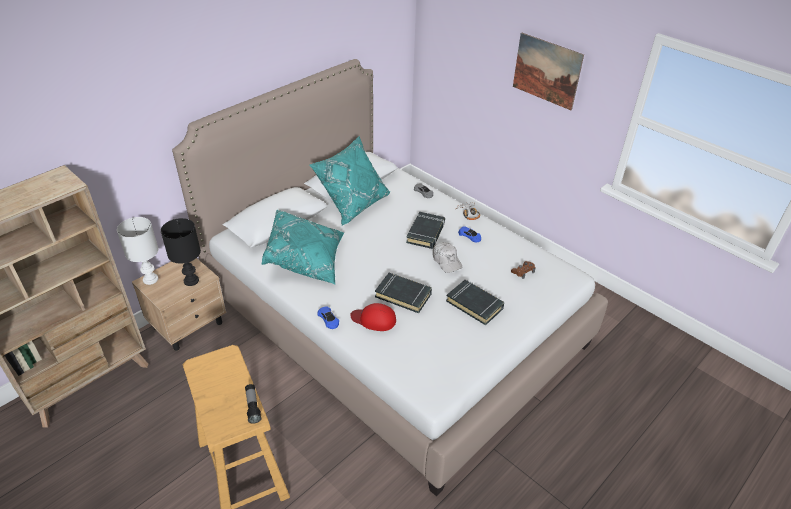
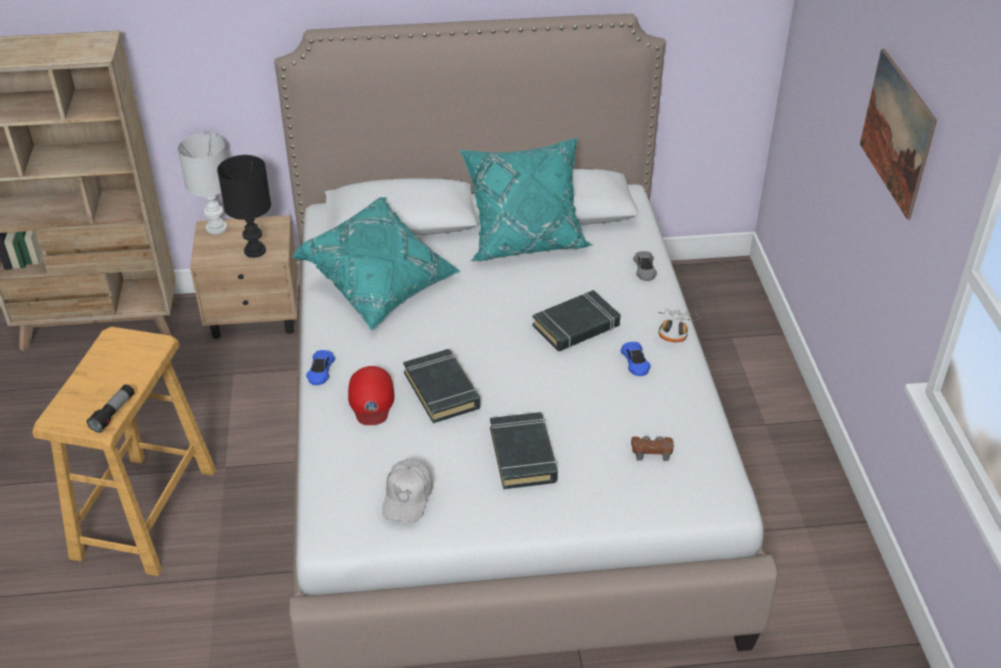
camera: 40 degrees right, 0 degrees up
red cap [350,303,396,331] -> red cap turned 150 degrees counterclockwise [348,366,394,425]
white cap [433,242,462,273] -> white cap moved to [382,459,432,522]

